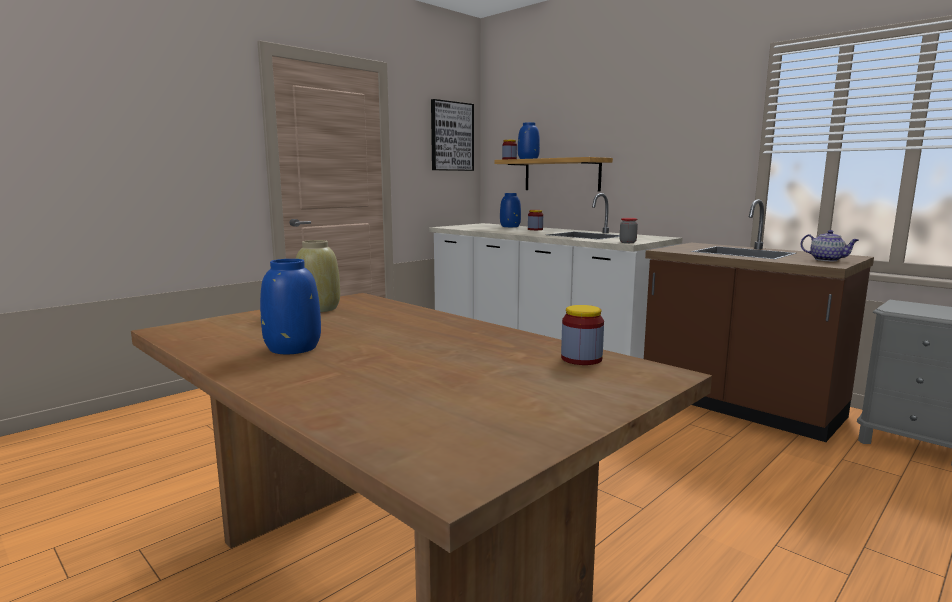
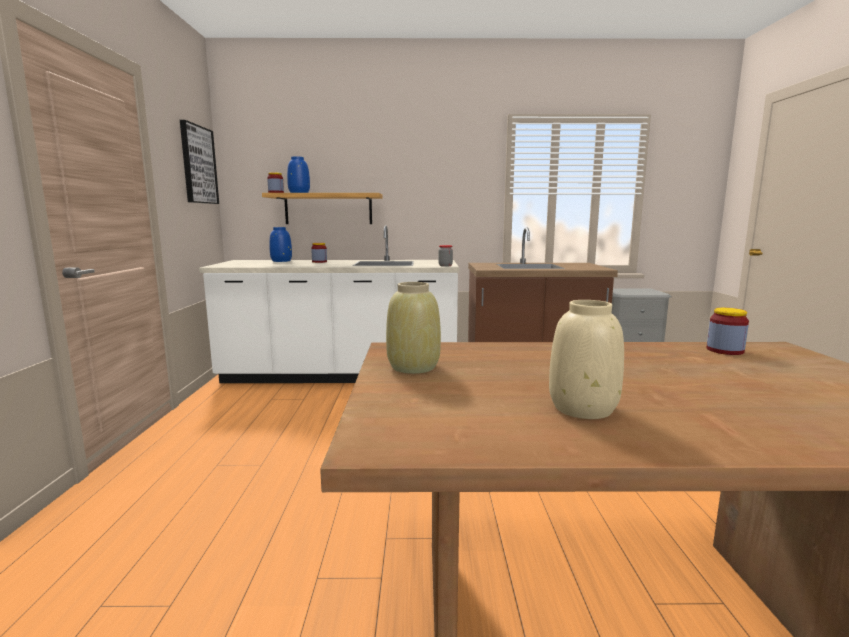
camera: 45 degrees left, 0 degrees up
blue vase [260,259,321,354] -> beige vase [549,300,624,419]
teapot [801,230,859,261] -> none

